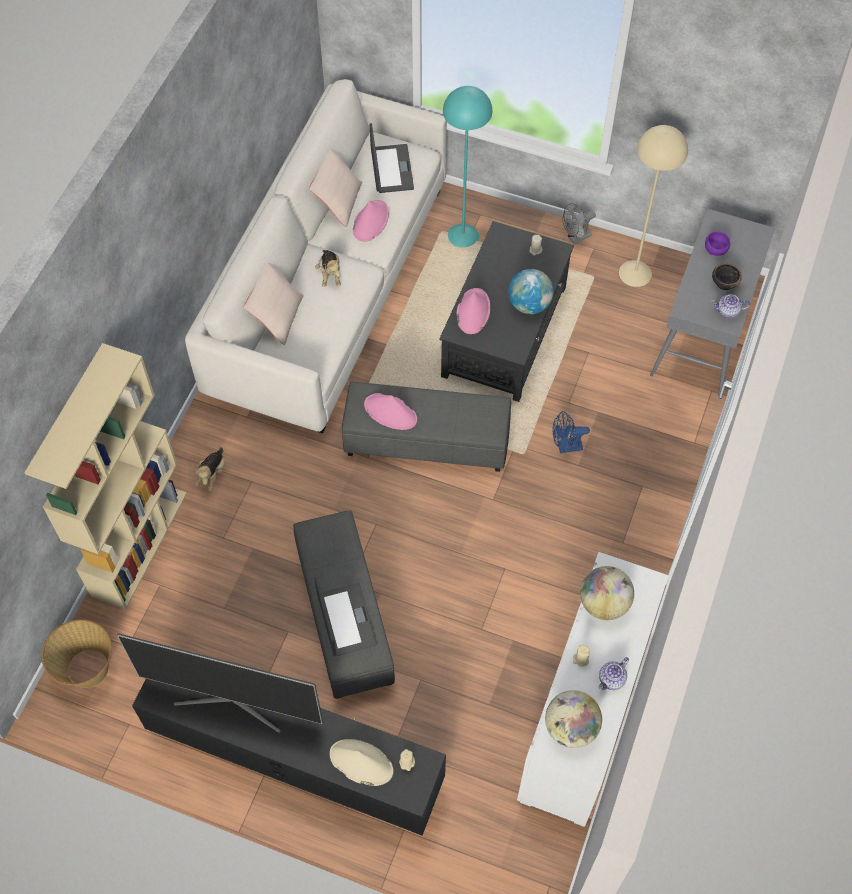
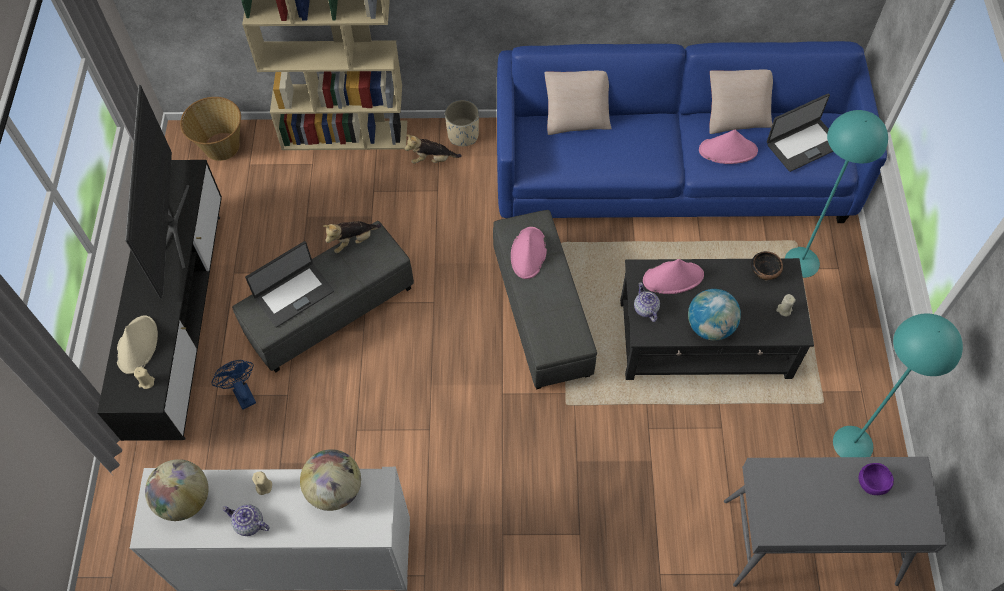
camera: 70 degrees right, 0 degrees up
white sofa [185,79,447,433] -> blue sofa [497,41,887,223]
plush toy [315,250,341,287] -> plush toy moved to [323,221,381,253]
blue fan [553,411,590,453] -> blue fan moved to [211,360,256,410]
grey fan [563,203,596,245] -> none
beige floor lamp [619,125,688,287] -> turquoise floor lamp [833,314,963,457]
bowl [712,264,742,290] -> bowl moved to [751,251,783,280]
teapot [712,294,750,318] -> teapot moved to [634,282,660,322]
none -> beige planter [445,100,479,146]

